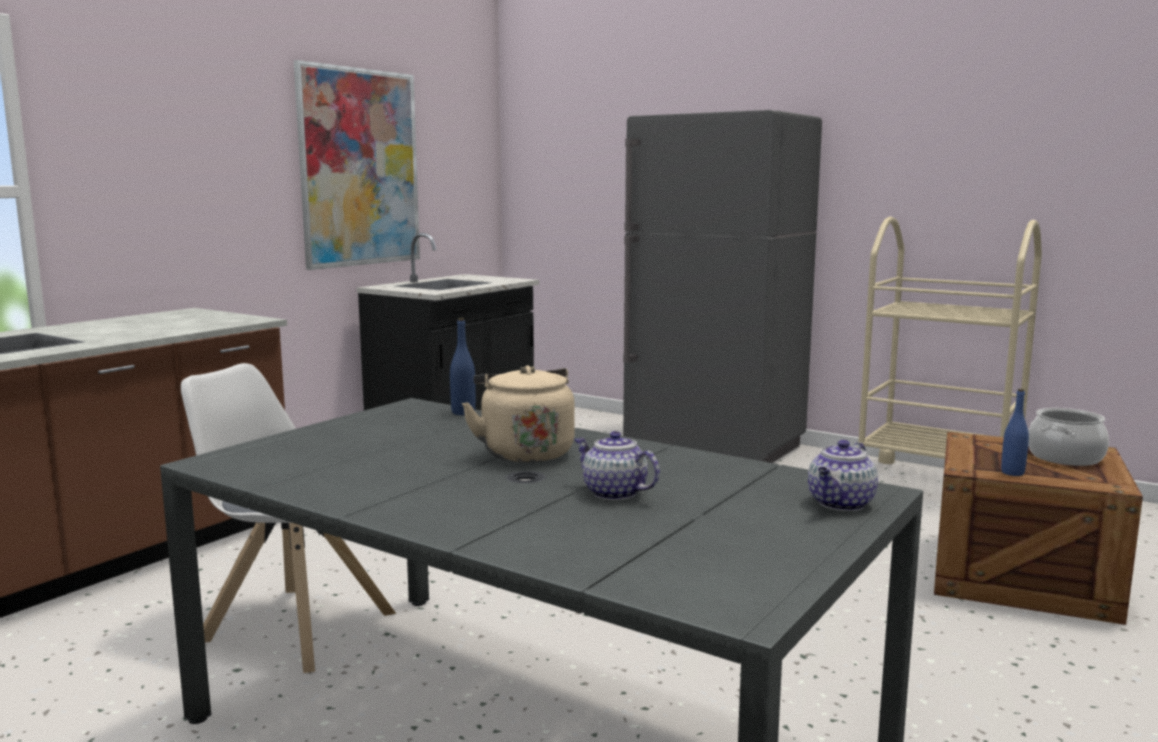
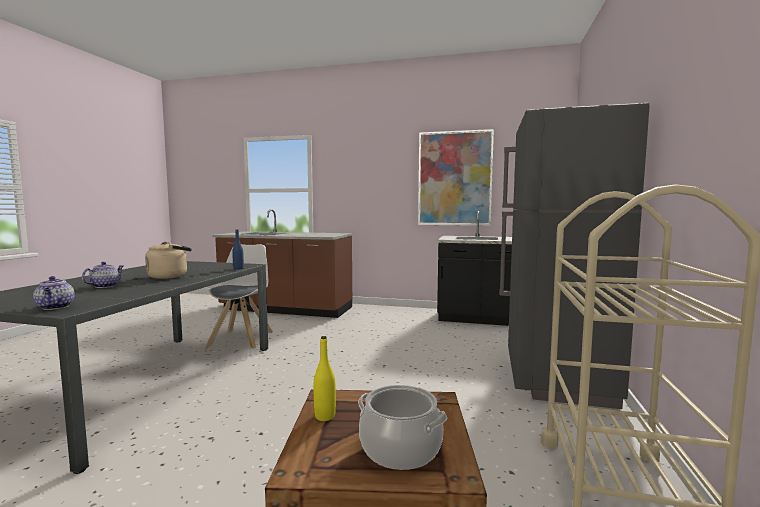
camera: 70 degrees right, 5 degrees down
teapot [808,440,878,511] -> teapot turned 135 degrees counterclockwise [33,276,75,310]
blue bottle [1001,389,1029,476] -> yellow bottle [313,336,336,421]

